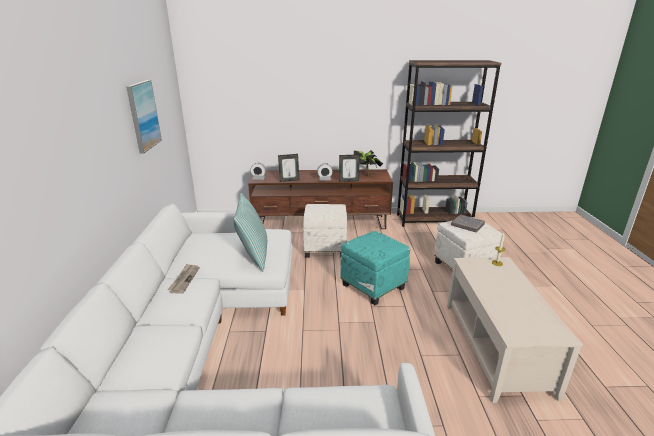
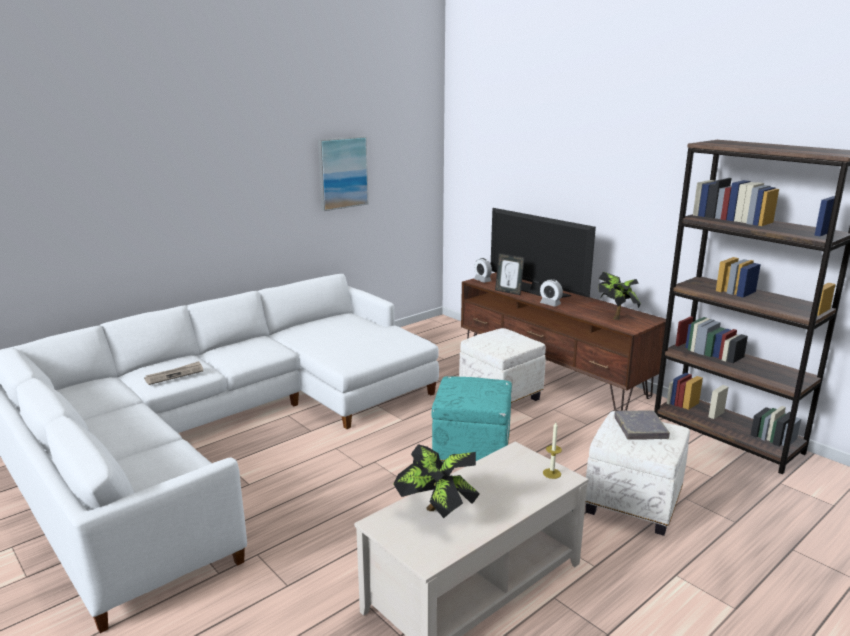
camera: 50 degrees right, 5 degrees down
newspaper [168,264,200,294] -> newspaper moved to [144,361,203,385]
pillow [234,193,267,271] -> none
picture frame [339,155,359,182] -> none
none -> potted plant [393,444,480,518]
none -> television [491,208,596,298]

